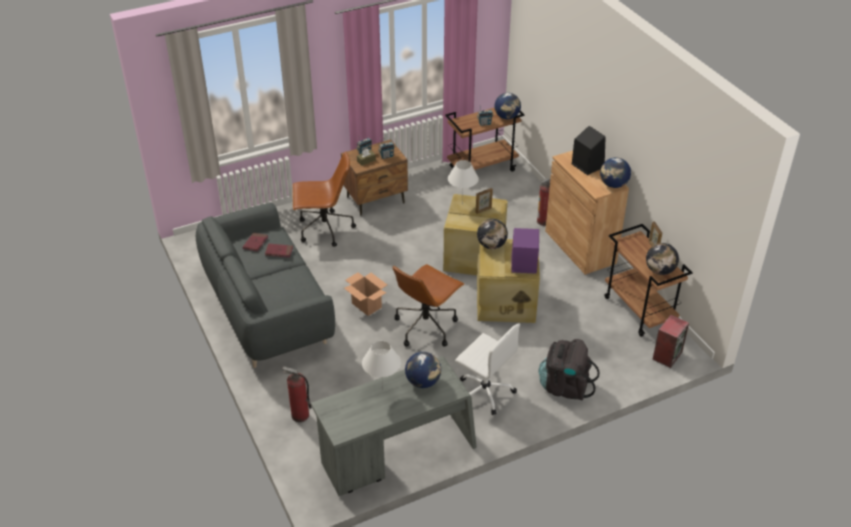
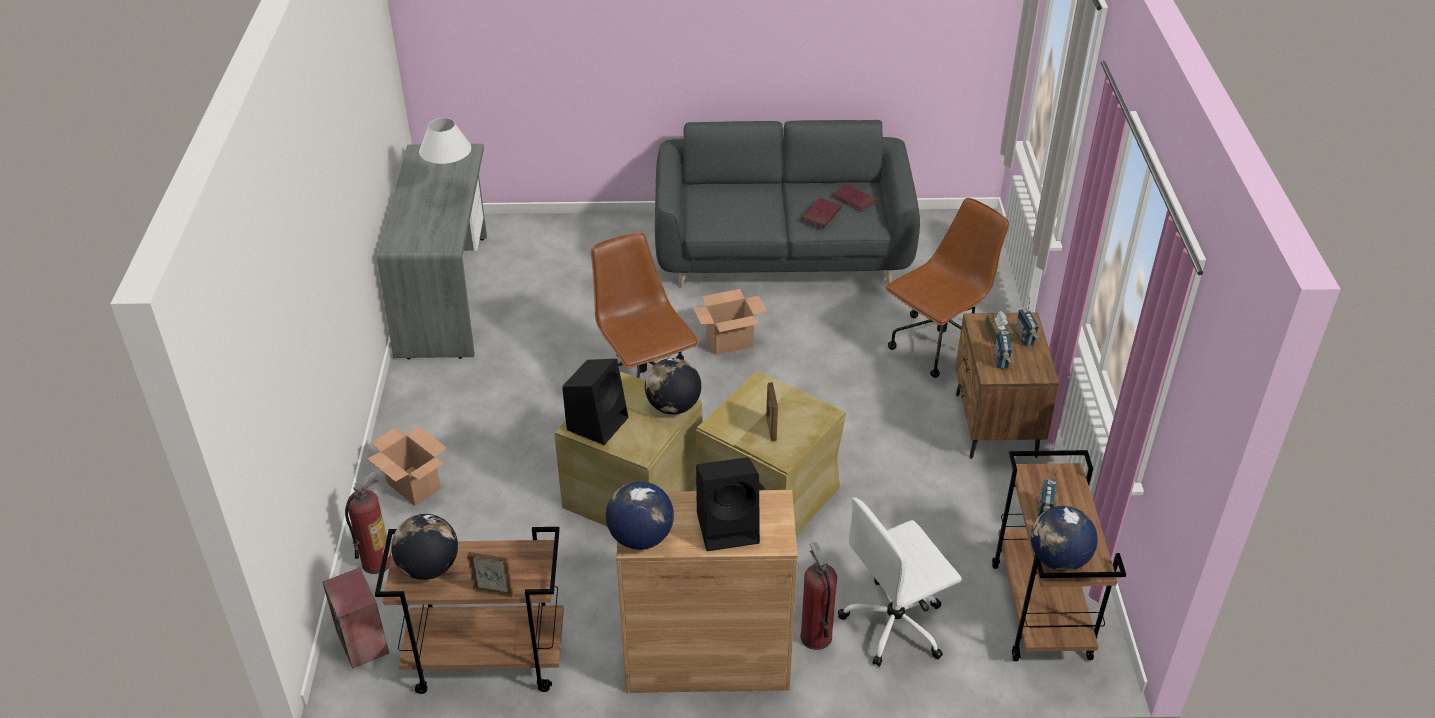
camera: 115 degrees right, 0 degrees up
fire extinguisher [282,366,312,422] -> fire extinguisher moved to [345,471,392,574]
brown office chair [292,151,356,247] -> brown office chair turned 150 degrees counterclockwise [885,198,1009,378]
globe [405,352,441,388] -> none
white table lamp [448,160,479,204] -> none
white office chair [455,324,520,415] -> white office chair moved to [838,498,962,667]
purple speaker [511,228,539,274] -> black speaker [562,359,628,445]
black backpack [539,339,599,400] -> cardboard box [367,427,448,506]

